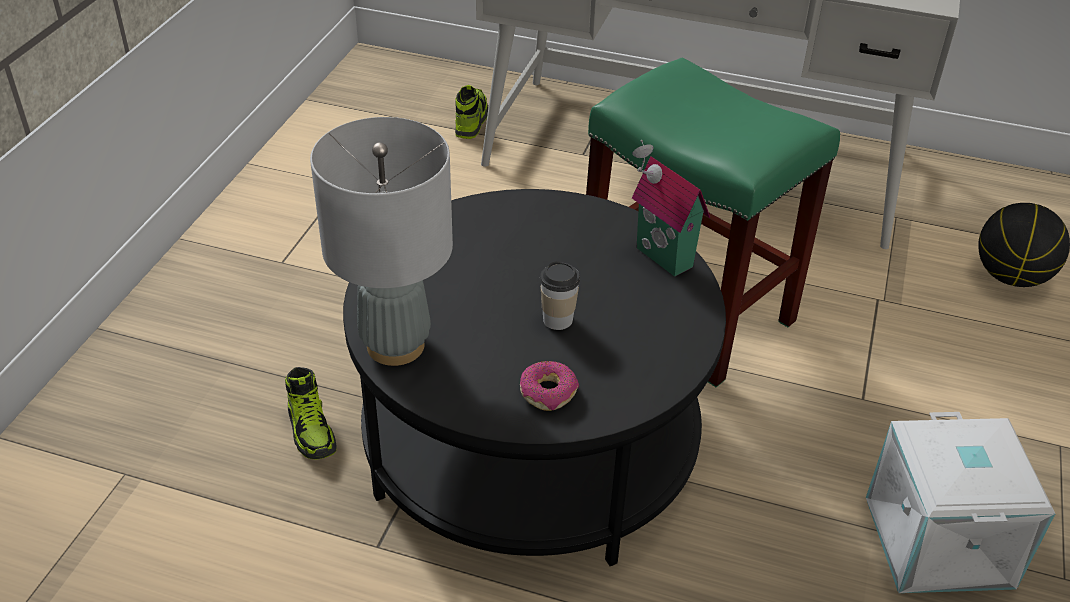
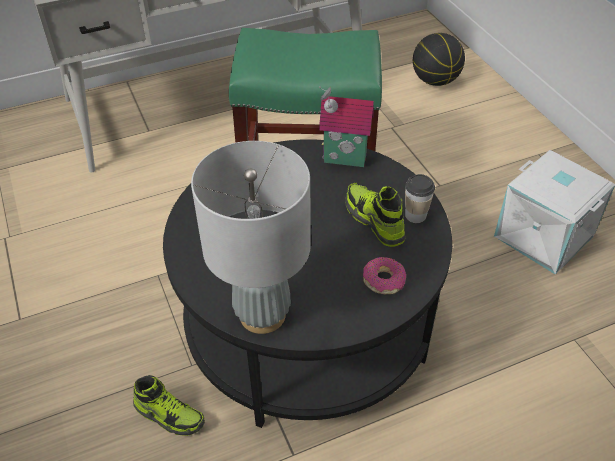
camera: 40 degrees left, 5 degrees up
shoe [455,85,488,139] -> shoe moved to [345,183,406,247]
cup [540,261,580,330] -> cup moved to [405,174,435,223]

